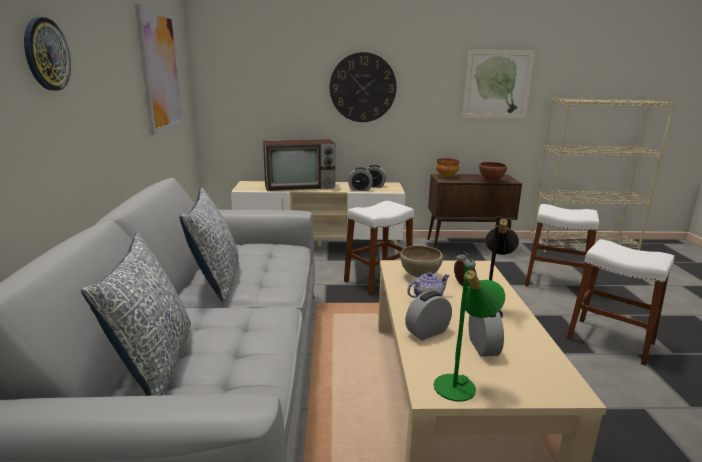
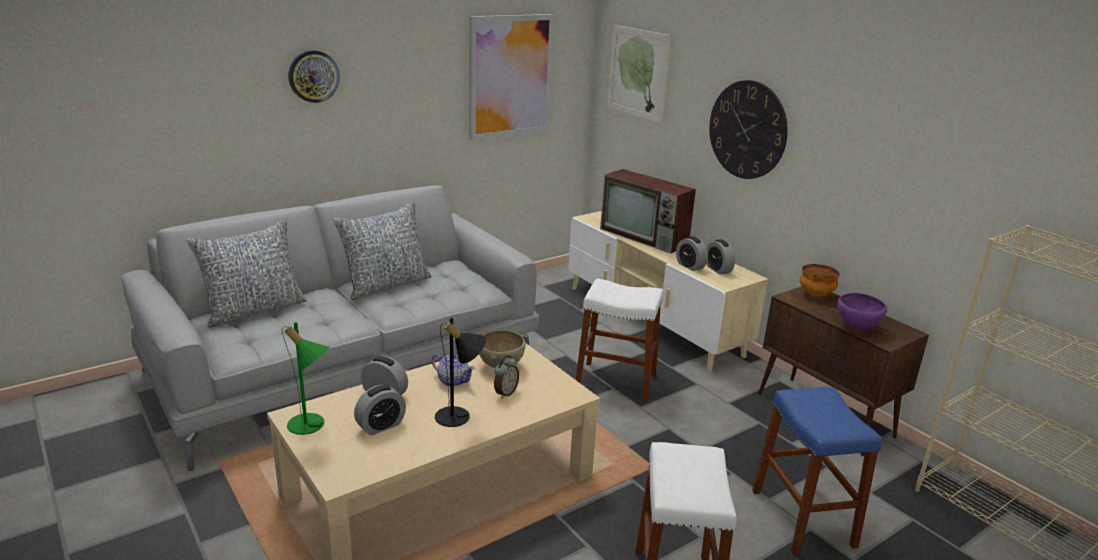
camera: 55 degrees right, 5 degrees up
picture [462,49,535,119] -> picture moved to [607,25,672,124]
brown bowl [479,162,507,181] -> purple bowl [838,293,887,330]
white stool [525,204,599,291] -> blue stool [752,387,882,555]

